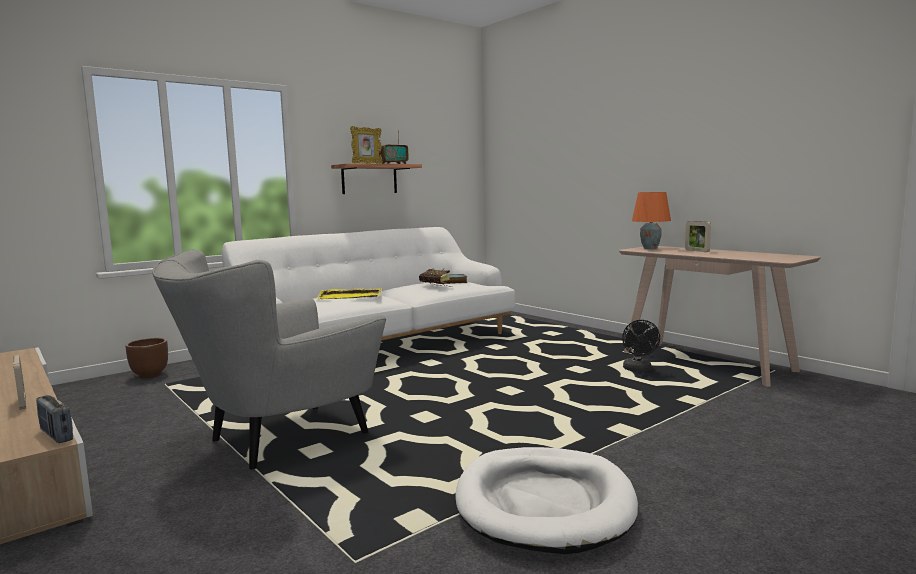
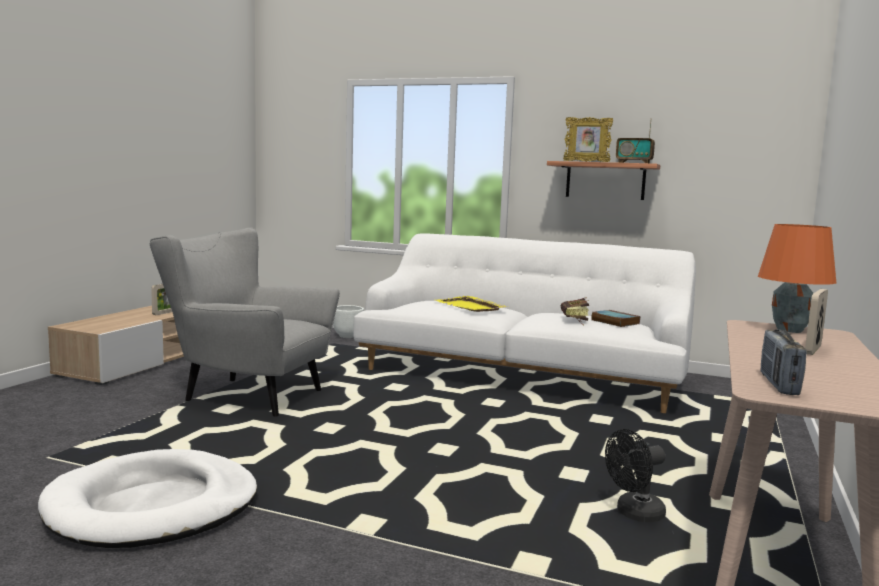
camera: 60 degrees right, 0 degrees up
radio [36,395,73,443] -> radio moved to [761,329,807,395]
brown planter [125,338,168,378] -> white planter [333,305,364,338]

